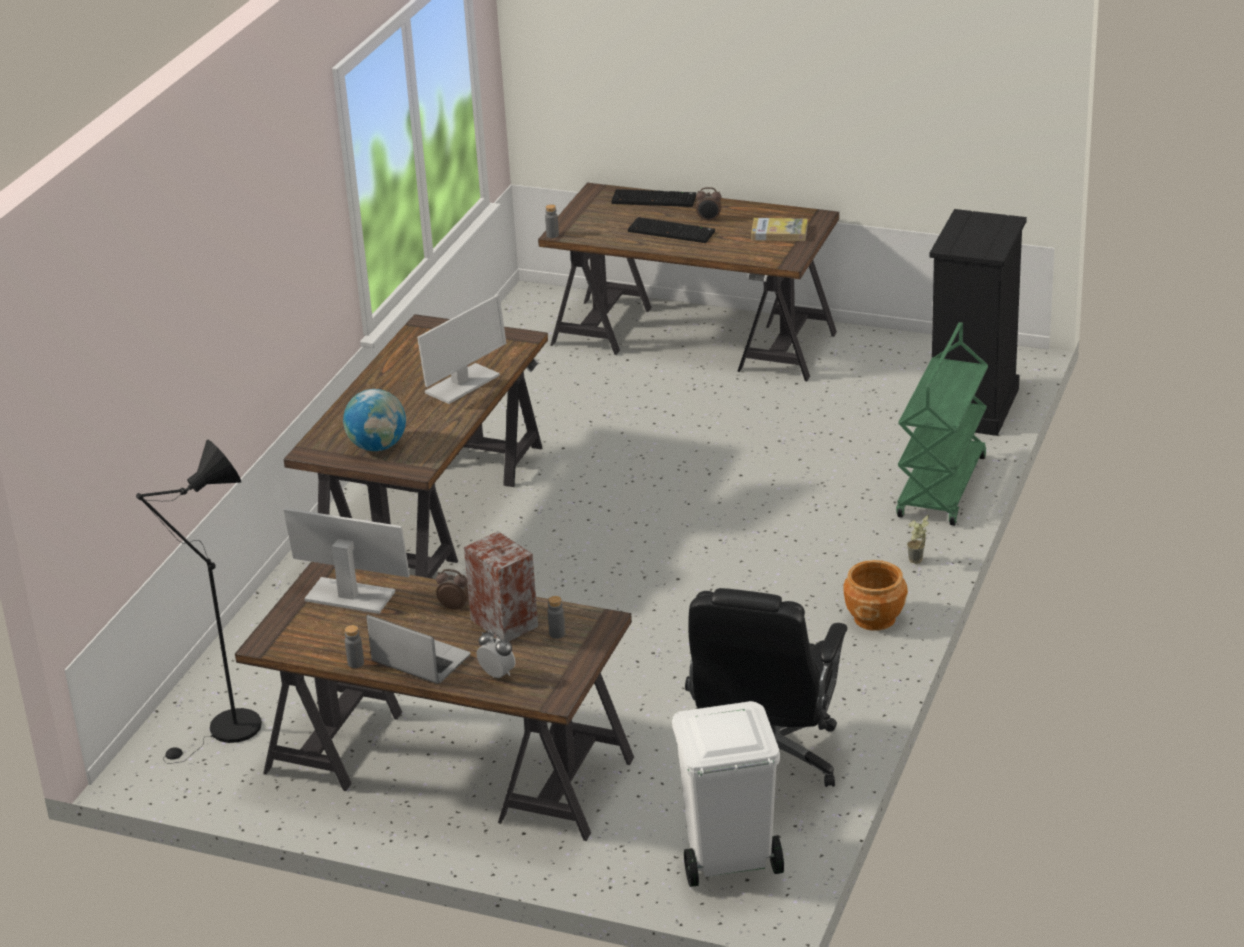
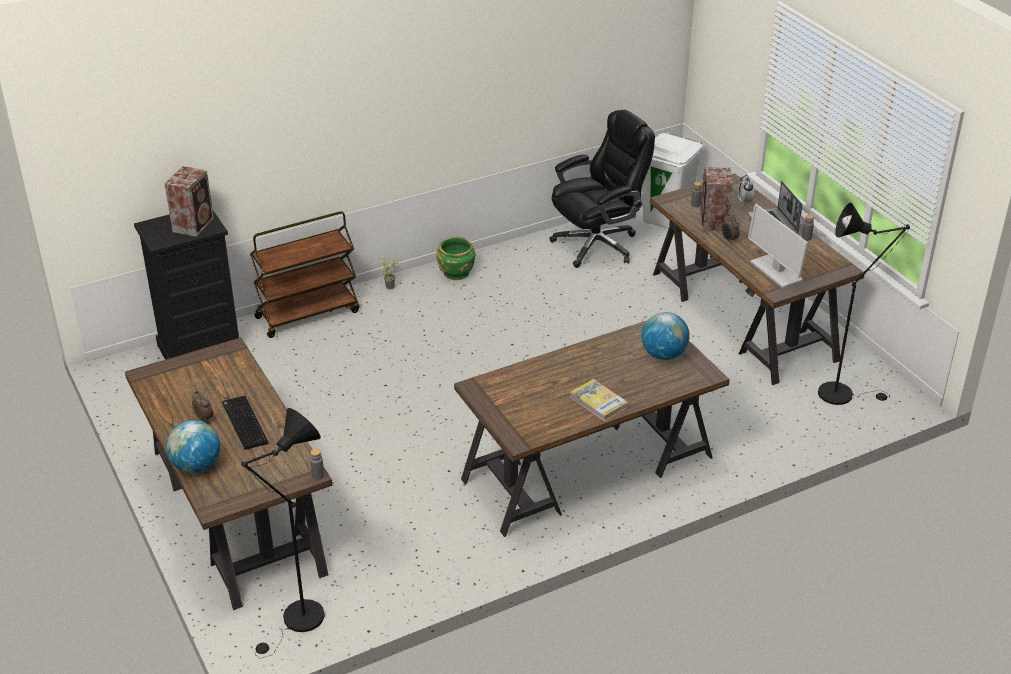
camera: 140 degrees left, 5 degrees up
monitor [417,294,507,404] -> none
keyboard [611,189,696,207] -> globe [166,420,220,473]
book [751,218,808,241] -> book moved to [570,379,628,421]
brown planter [843,560,908,631] -> green planter [437,237,475,280]
green cart [896,322,988,526] -> brown cart [250,211,360,338]
none -> speaker [165,166,214,237]
none -> black floor lamp [241,408,325,659]

